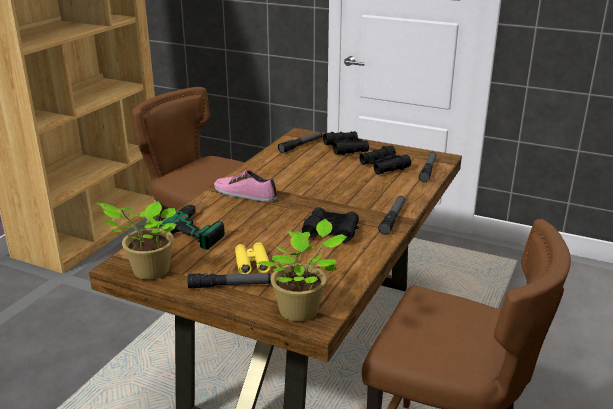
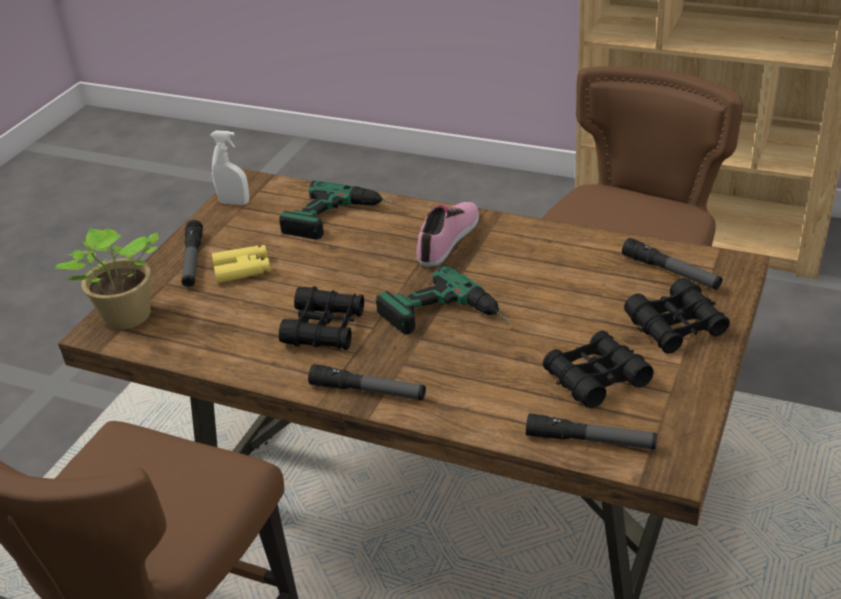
camera: 90 degrees right, 10 degrees up
potted plant [96,201,176,280] -> white spray bottle [210,130,249,205]
none -> power drill [376,264,511,334]

